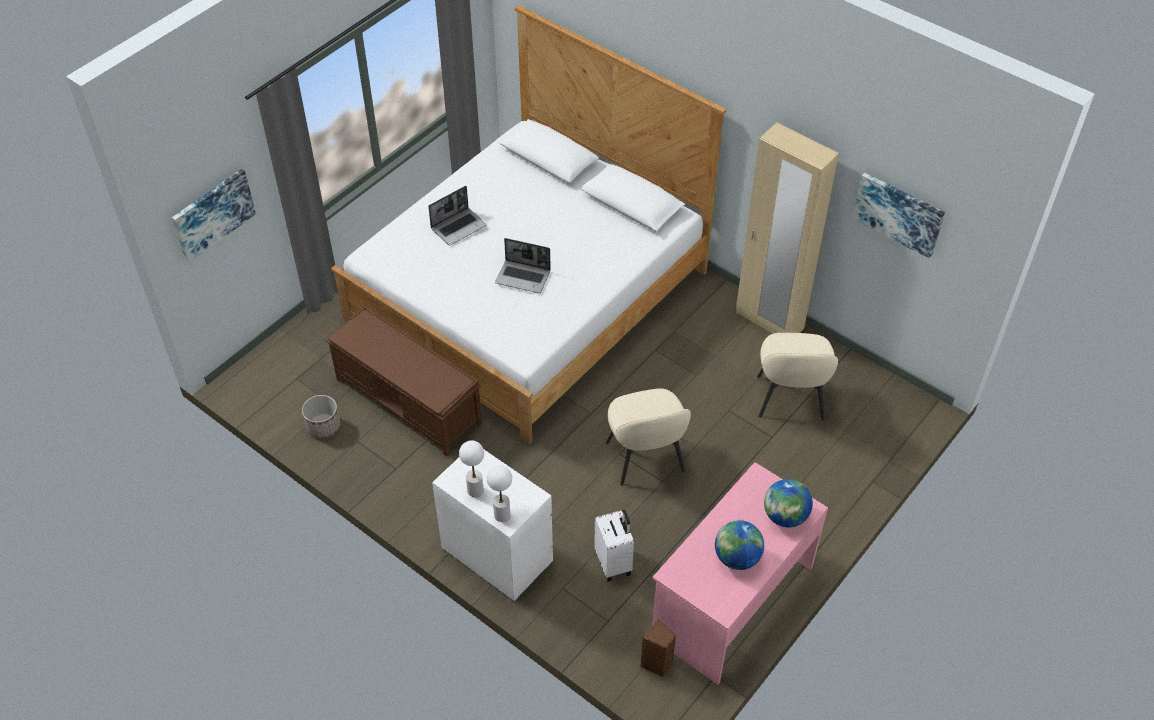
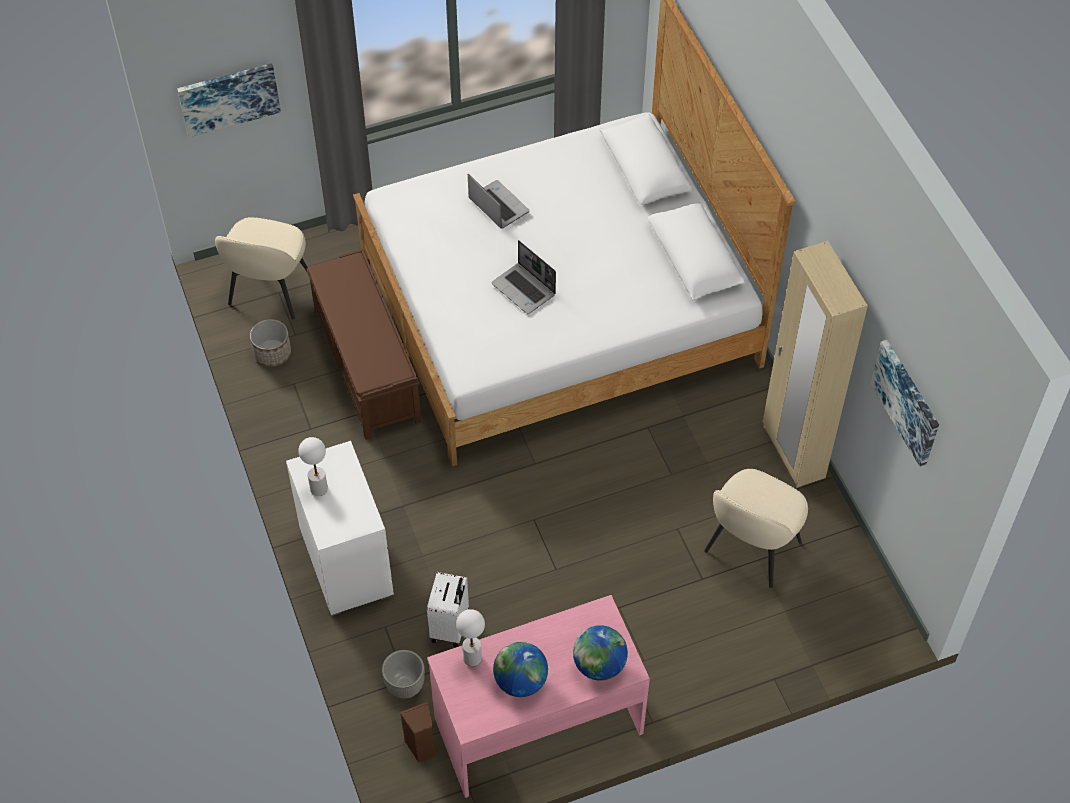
camera: 30 degrees right, 5 degrees up
laptop [428,186,487,246] -> laptop turned 120 degrees counterclockwise [468,174,529,229]
white table lamp [487,465,512,522] -> white table lamp moved to [456,609,485,666]
beige chair [606,388,691,486] -> beige chair moved to [215,217,308,319]
none -> grey planter [382,650,425,699]

